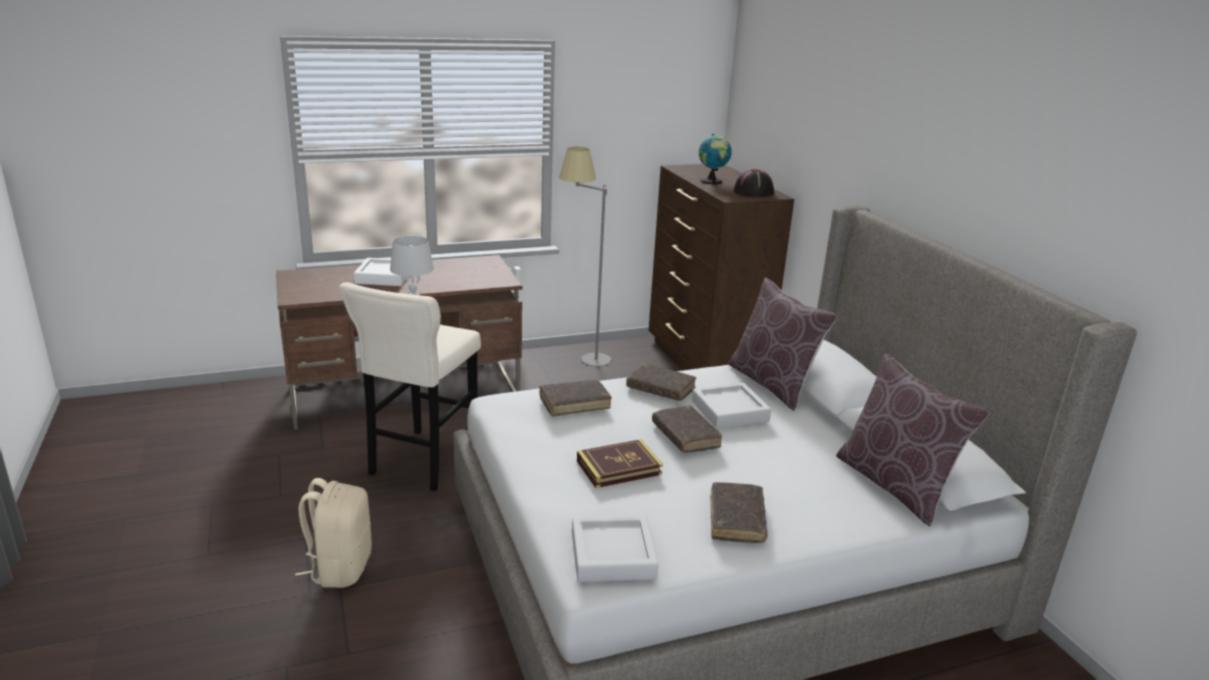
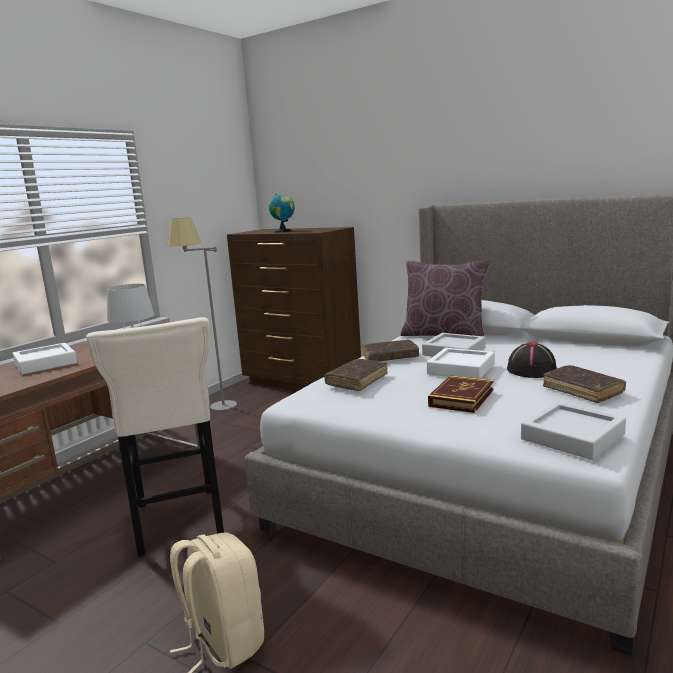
camera: 35 degrees left, 10 degrees down
brown book [652,405,722,453] -> white tray [427,348,495,379]
black hat [734,169,774,197] -> black hat moved to [507,342,557,378]
brown pillow [836,354,990,526] -> none

